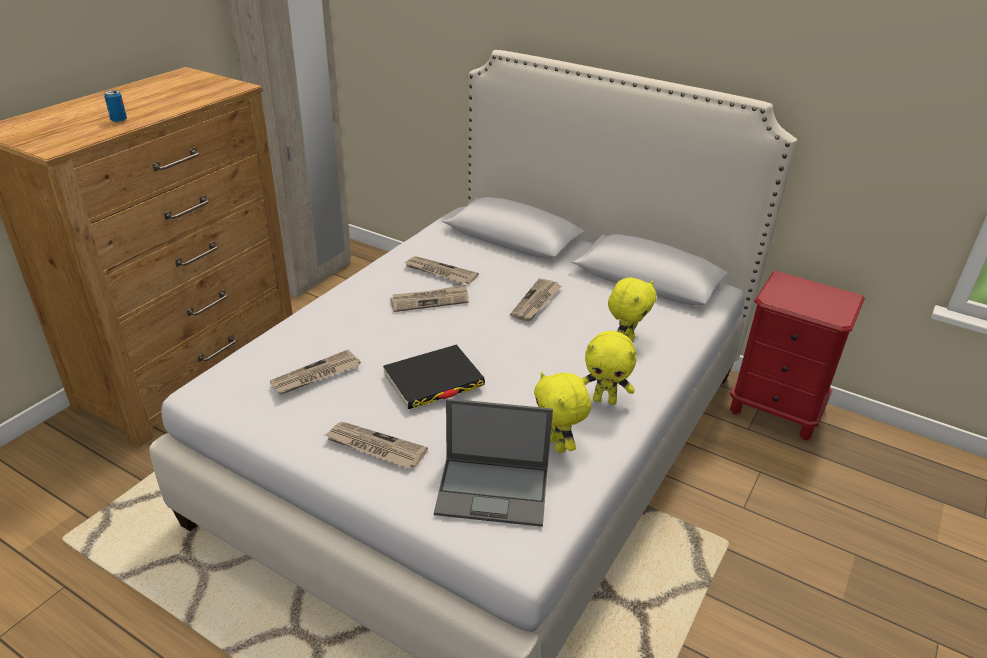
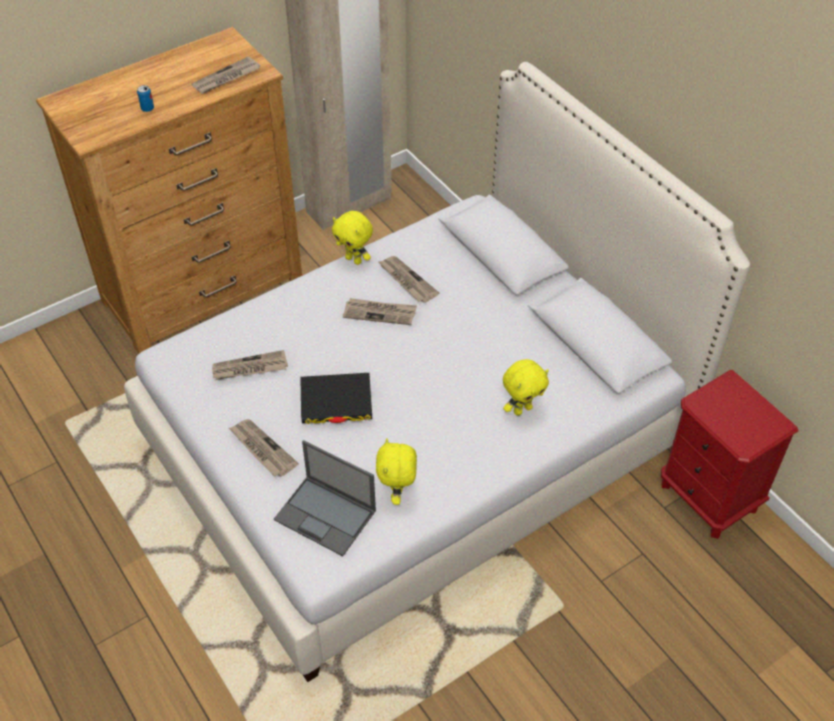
camera: 25 degrees right, 15 degrees up
newspaper [510,278,561,321] -> newspaper moved to [192,56,260,94]
yellow plush toy [582,331,637,405] -> yellow plush toy moved to [332,211,373,265]

